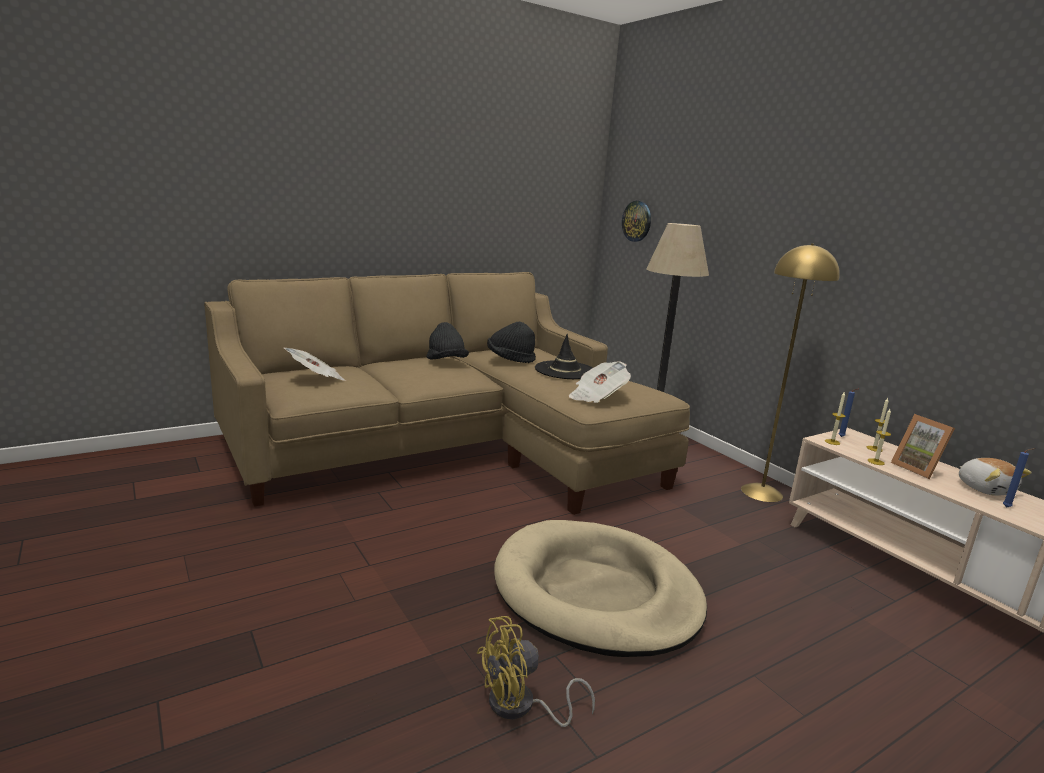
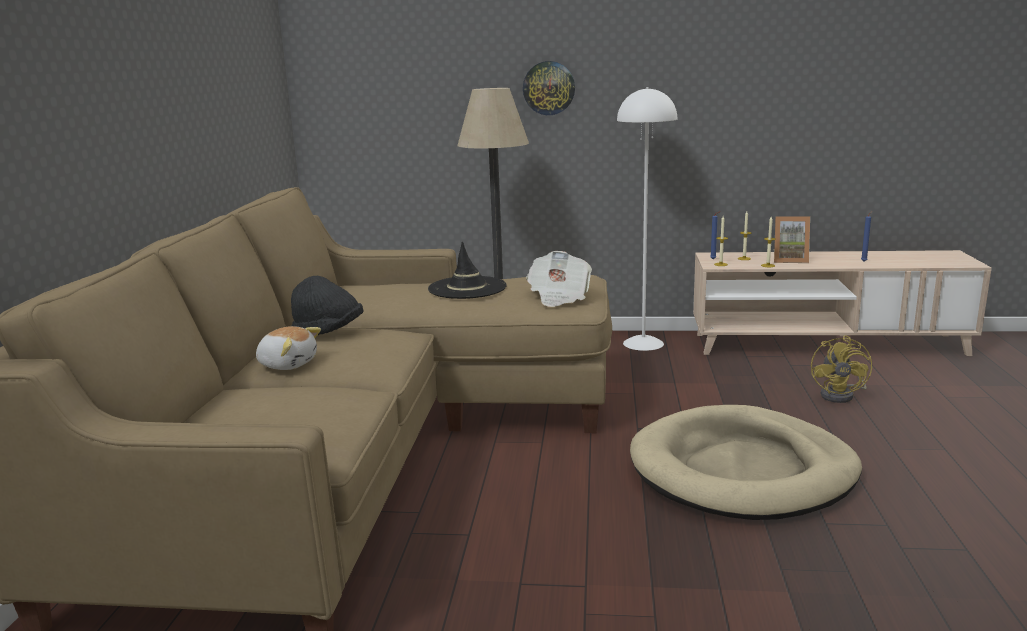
camera: 50 degrees left, 0 degrees up
newspaper [284,348,346,381] -> none
yellow fan [477,616,595,727] -> yellow fan moved to [811,335,872,403]
black hat [487,322,536,363] -> none
wall clock [622,201,651,242] -> wall clock moved to [523,61,575,115]
yellow floor lamp [741,243,840,502] -> white floor lamp [617,87,677,351]
plush toy [959,458,1032,496] -> plush toy moved to [256,326,321,370]

